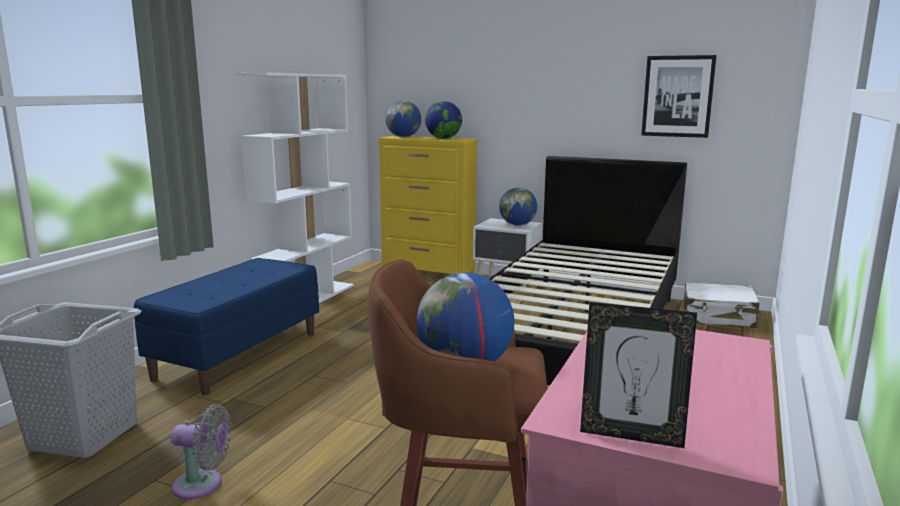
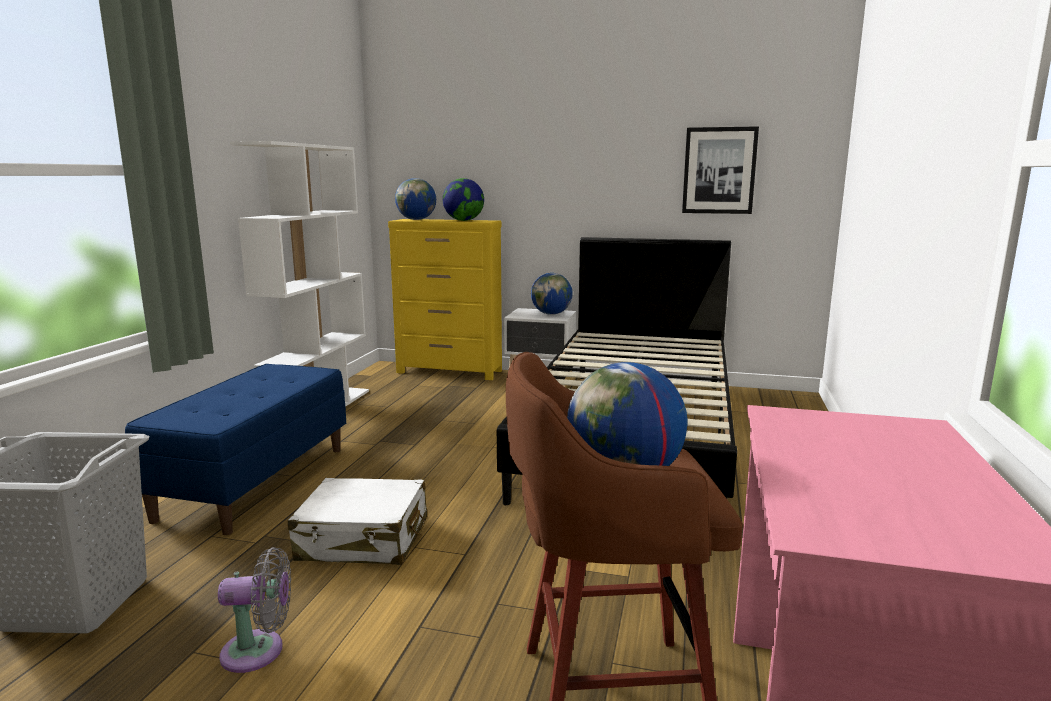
camera: 10 degrees left, 0 degrees up
picture frame [580,302,697,448] -> none
white suitcase [683,282,761,328] -> white suitcase moved to [288,478,427,565]

